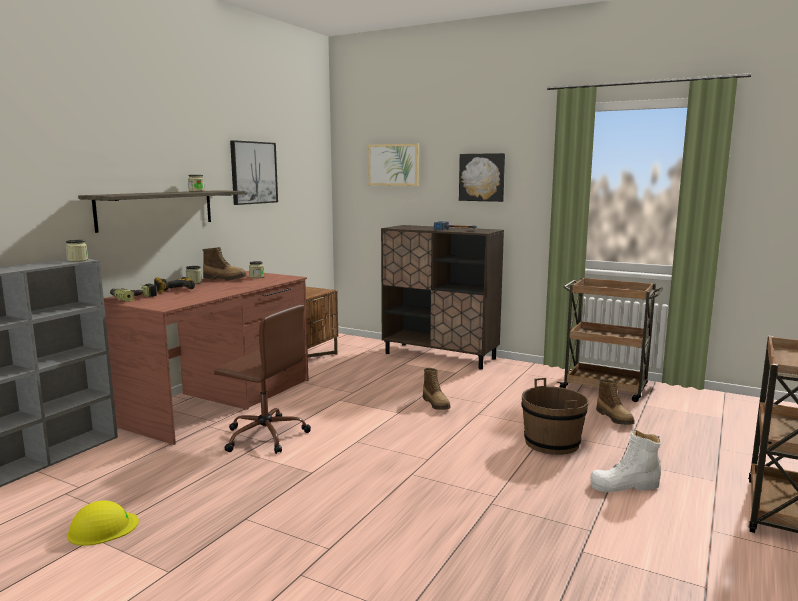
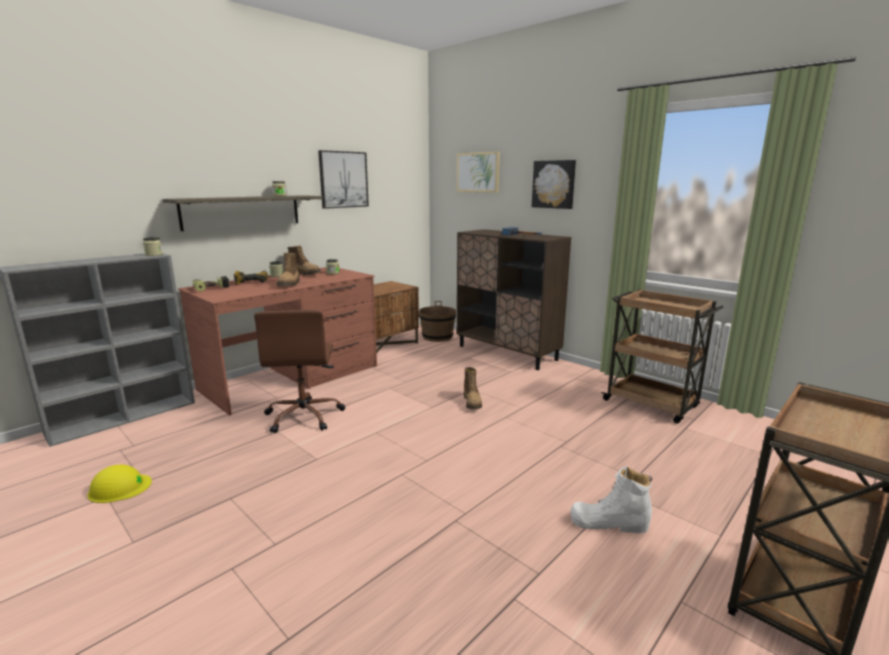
camera: 15 degrees right, 5 degrees up
brown office chair [214,305,311,454] -> brown office chair turned 45 degrees clockwise [254,310,345,433]
brown bucket [521,378,589,455] -> brown bucket moved to [419,301,456,342]
boot [596,379,635,425] -> boot moved to [277,253,300,286]

